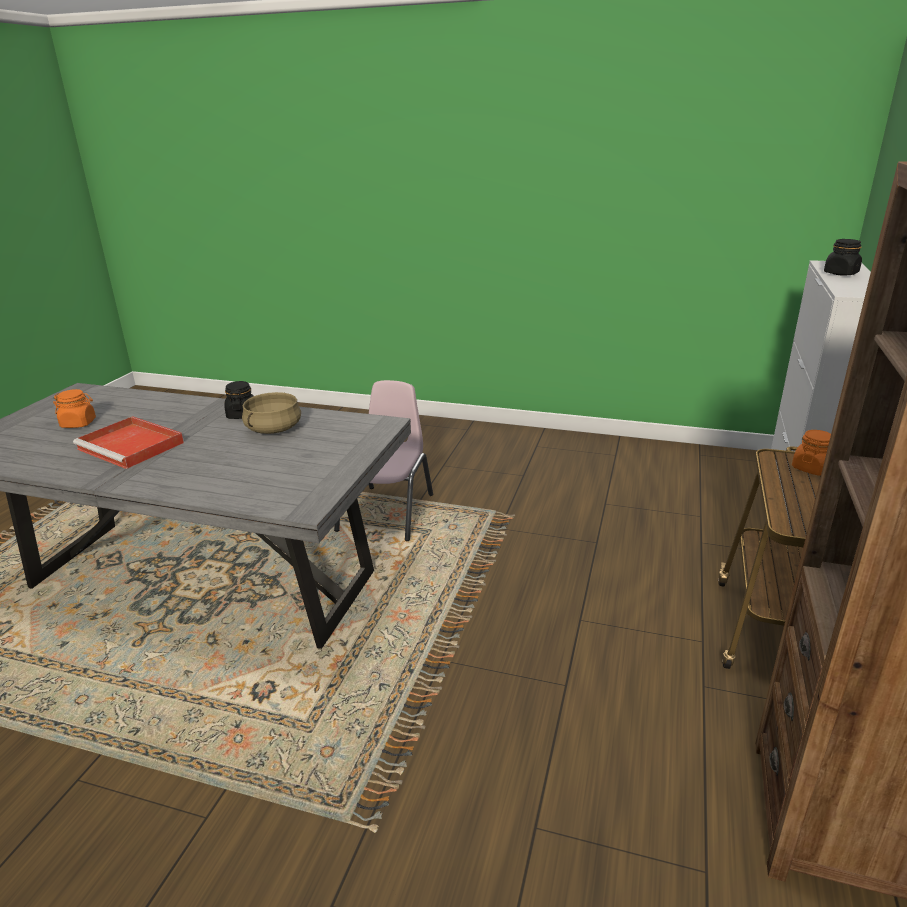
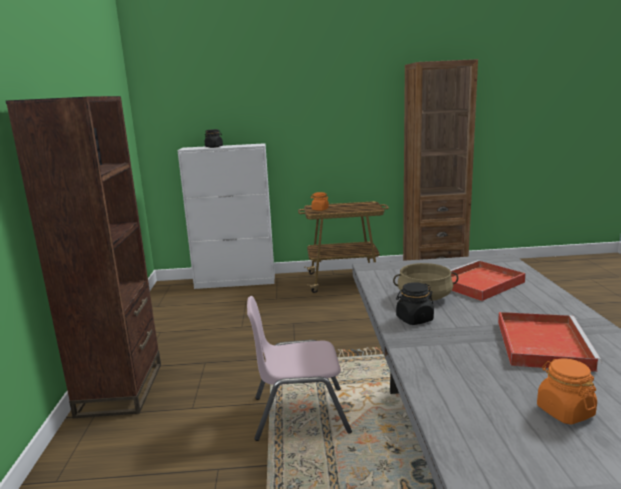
camera: 110 degrees left, 10 degrees down
none -> brown bookcase [6,96,161,418]
none -> red tray [450,260,526,301]

